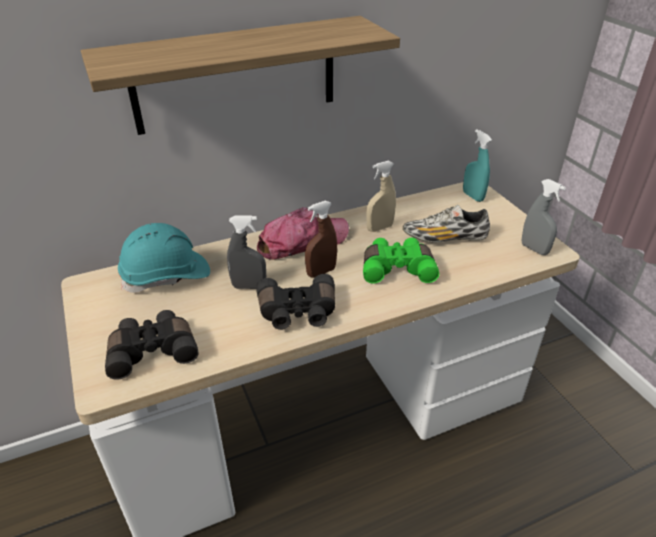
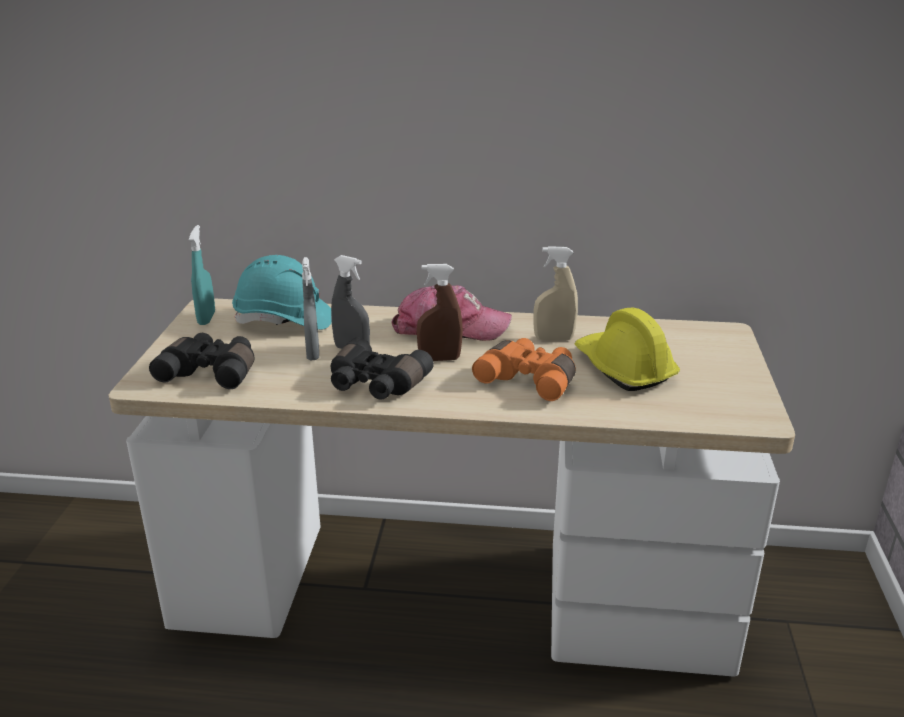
camera: 30 degrees right, 10 degrees down
shelf [81,16,400,135] -> none
green binoculars [363,238,439,284] -> orange binoculars [472,338,576,401]
shoe [403,205,490,243] -> yellow hard hat [575,308,680,391]
turquoise spray bottle [463,129,492,202] -> turquoise spray bottle moved to [189,225,215,325]
grey spray bottle [522,179,566,255] -> grey spray bottle moved to [302,257,319,361]

